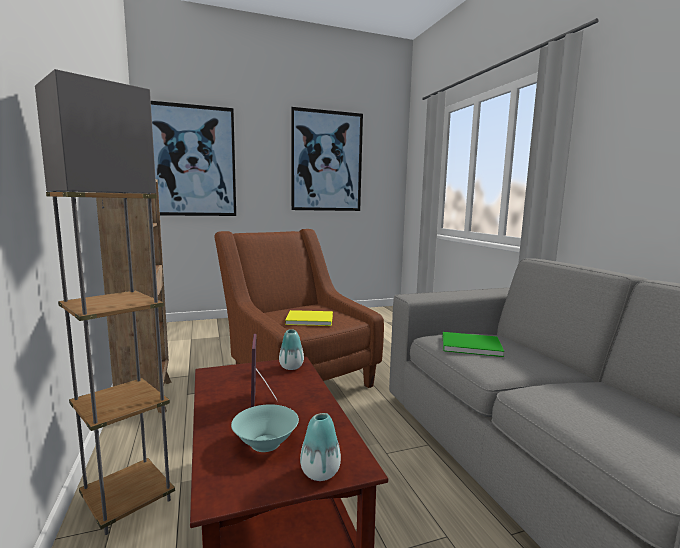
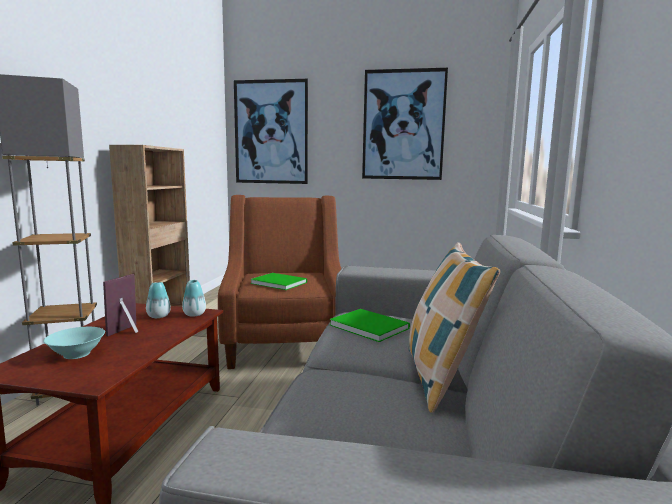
camera: 30 degrees right, 0 degrees up
yellow book [285,310,333,326] -> green book [250,273,307,290]
vase [300,413,341,481] -> vase moved to [146,282,171,318]
none -> pillow [409,242,500,413]

